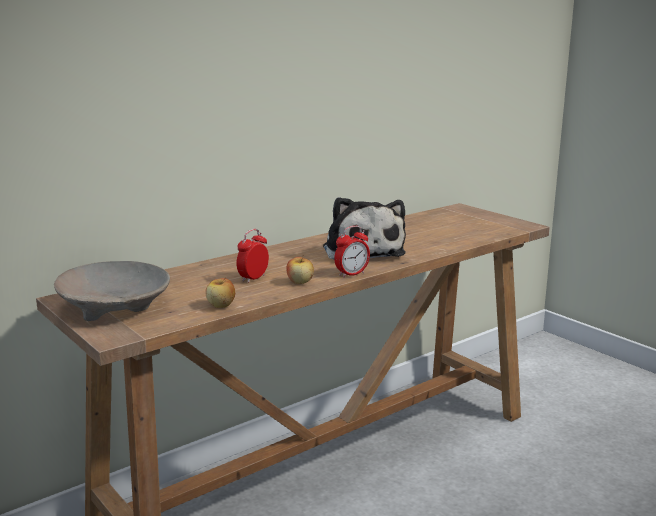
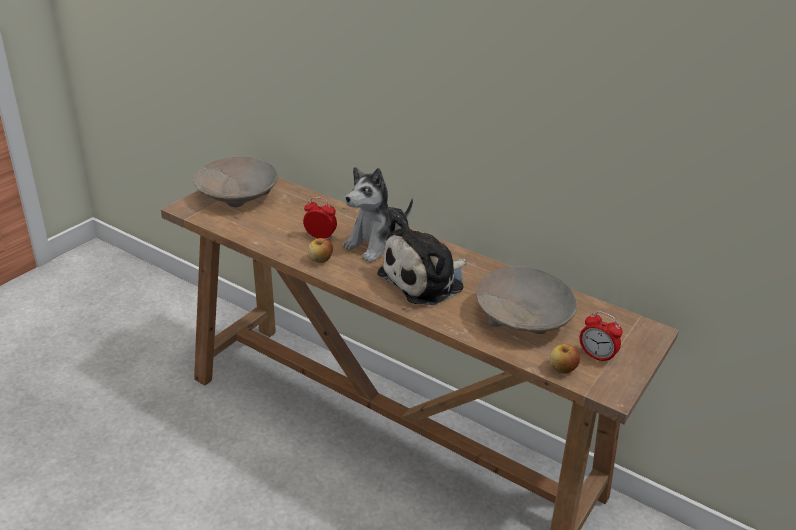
camera: 70 degrees right, 15 degrees up
apple [206,278,235,308] -> apple moved to [549,344,580,373]
alarm clock [334,226,370,278] -> alarm clock moved to [580,311,623,364]
none -> plush toy [342,167,413,263]
none -> beige bowl [476,266,577,334]

